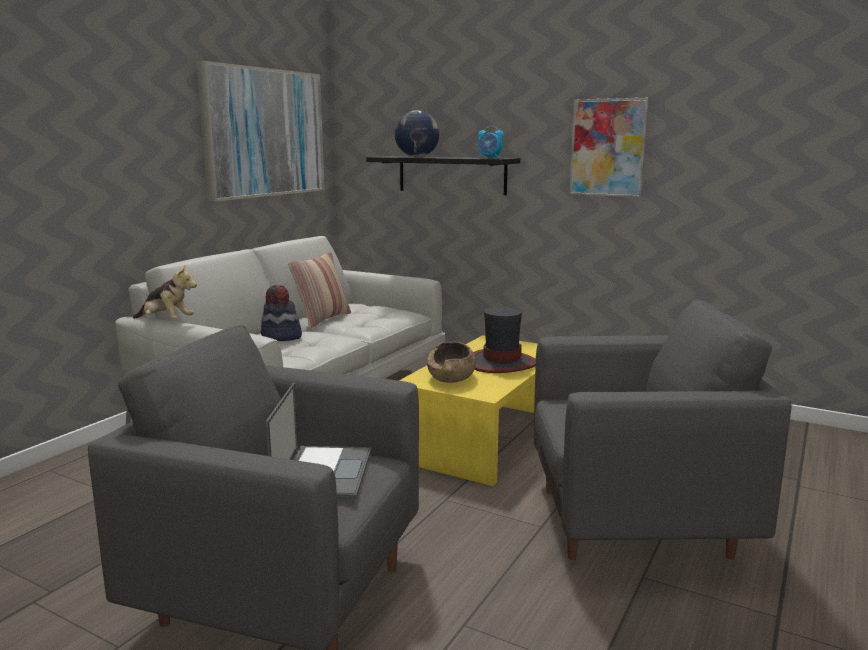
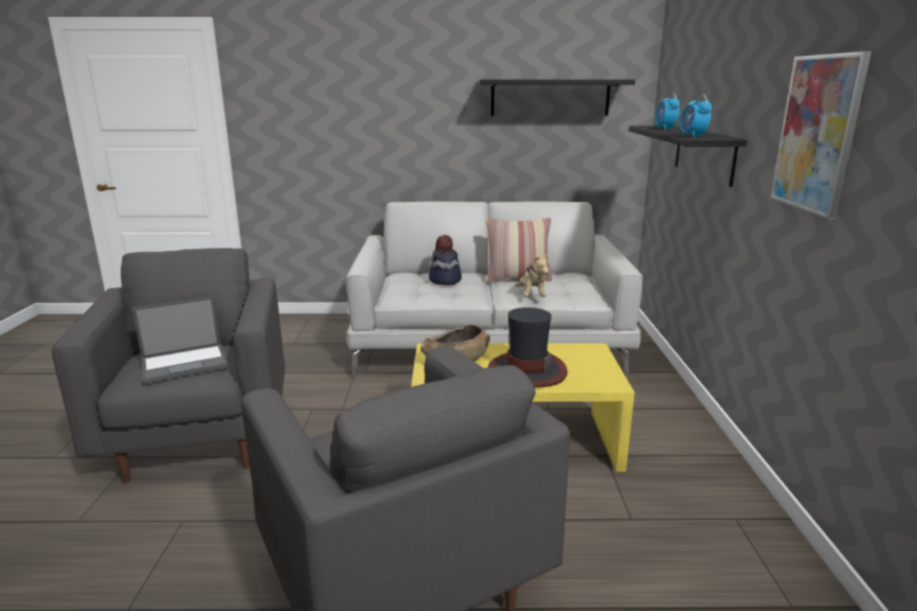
camera: 60 degrees right, 5 degrees up
plush toy [133,266,197,319] -> plush toy moved to [515,253,549,297]
picture [196,61,325,201] -> black shelf [478,79,635,116]
globe [395,110,439,157] -> alarm clock [655,93,680,130]

